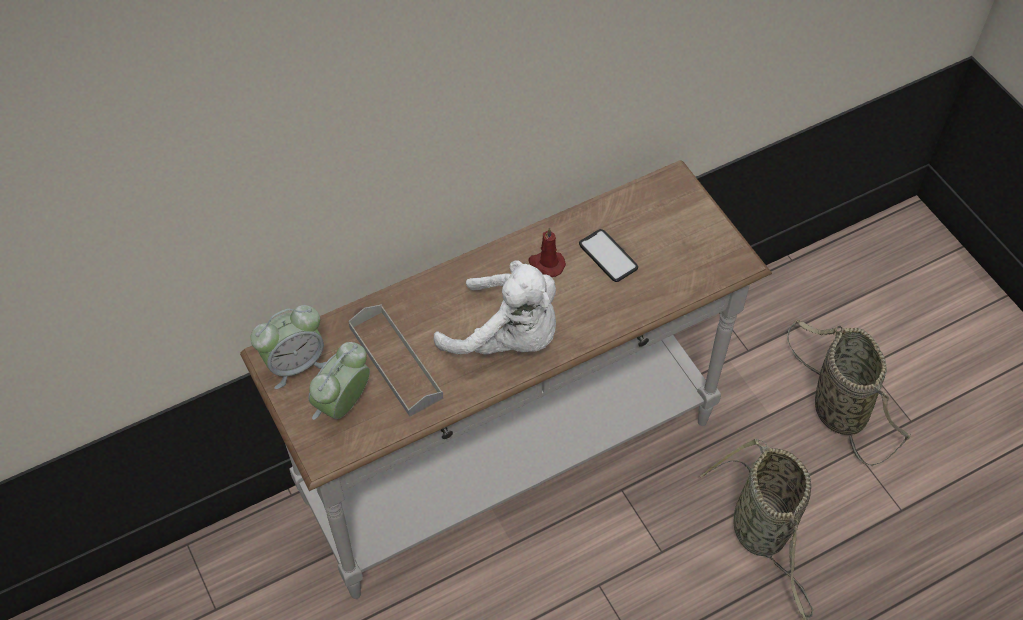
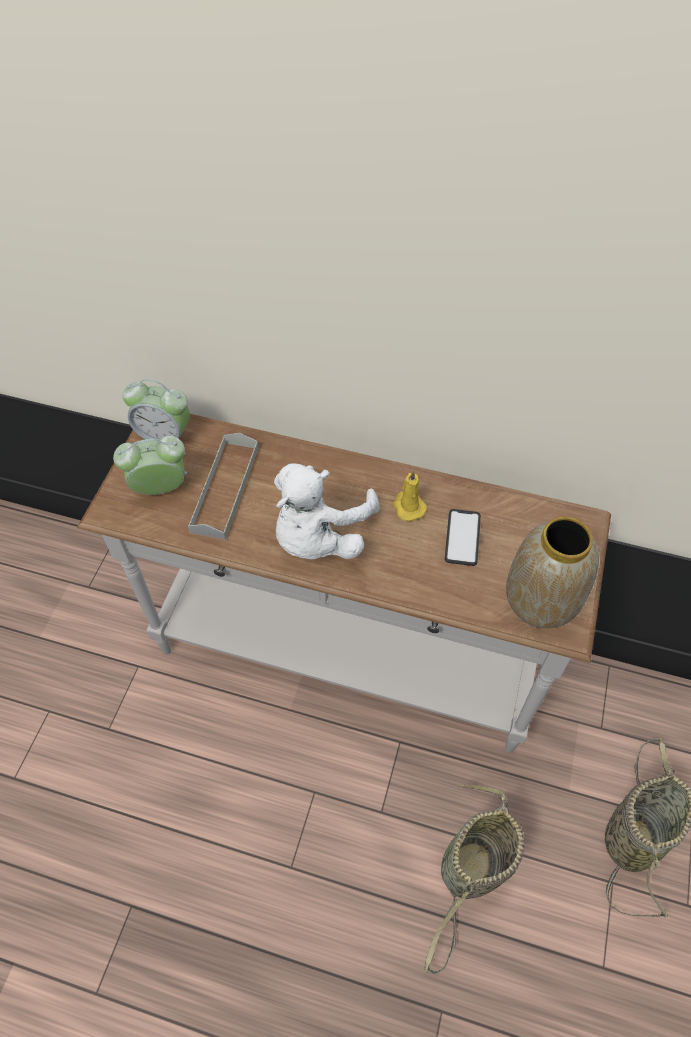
camera: 45 degrees right, 0 degrees up
white plush toy [434,261,556,355] -> white plush toy turned 45 degrees clockwise [274,463,380,559]
red candle [529,227,566,277] -> yellow candle [393,470,427,521]
none -> vase [506,516,599,628]

